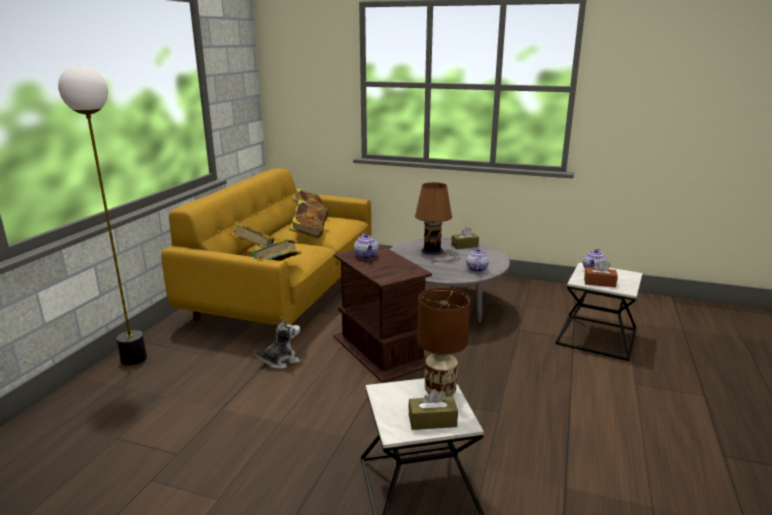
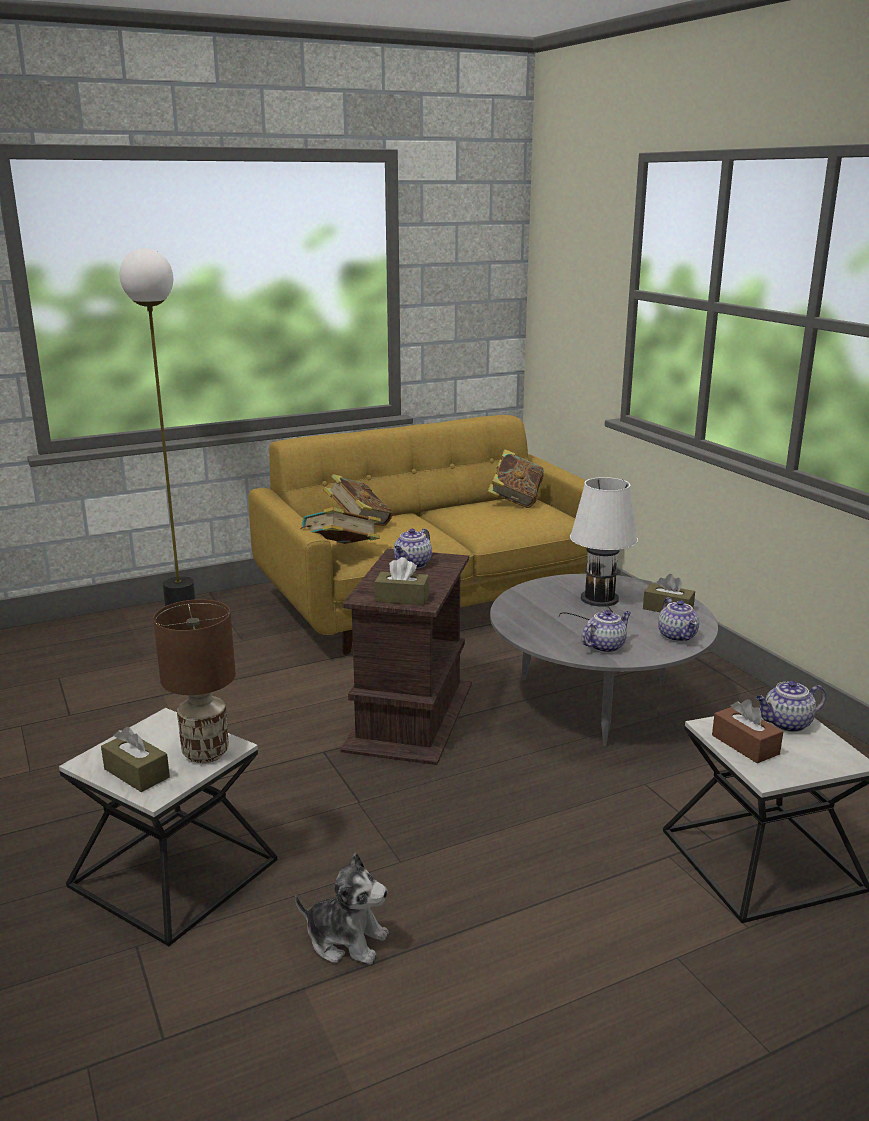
camera: 45 degrees right, 0 degrees up
plush toy [255,316,300,369] -> plush toy moved to [295,853,389,965]
book [289,199,327,238] -> none
brown table lamp [415,182,456,264] -> white table lamp [559,477,638,620]
none -> brown tissue box [375,557,429,605]
none -> teapot [658,597,699,642]

